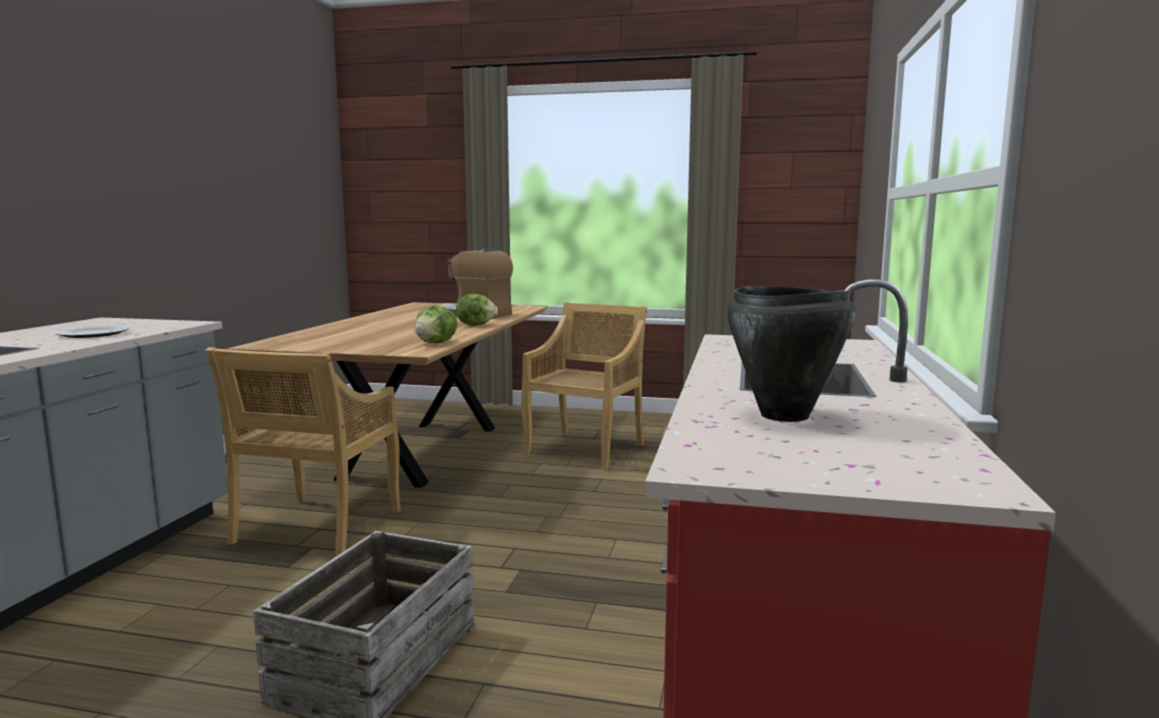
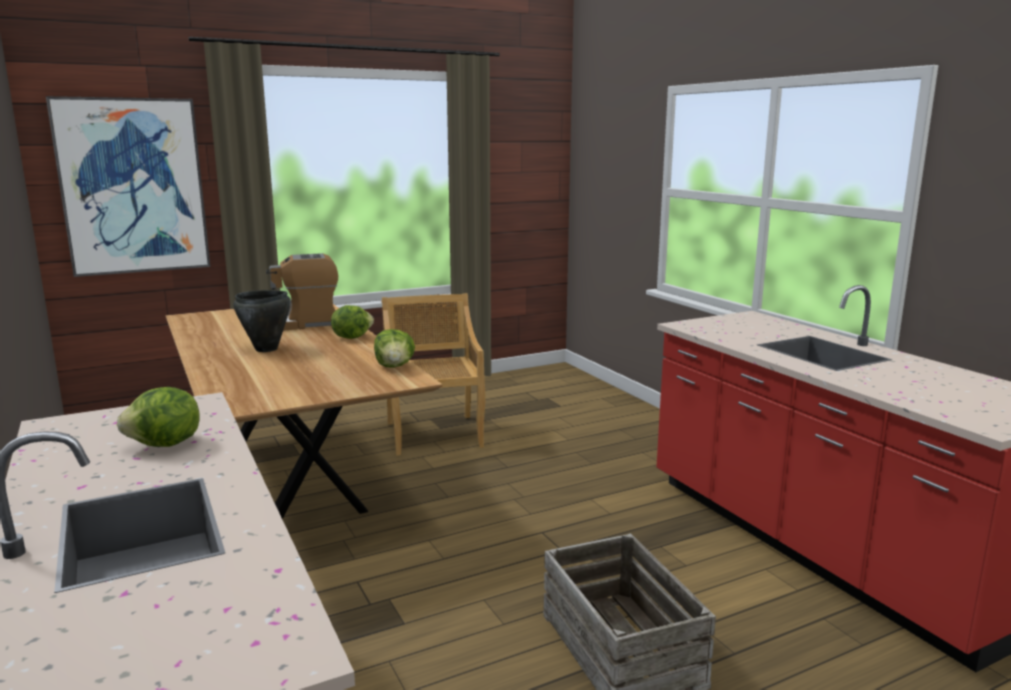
camera: 40 degrees left, 5 degrees up
plate [54,325,130,338] -> lettuce [117,387,199,447]
beige chair [205,347,401,556] -> none
black cooking pot [727,286,856,422] -> black cooking pot moved to [233,290,291,352]
none -> picture [46,96,210,277]

